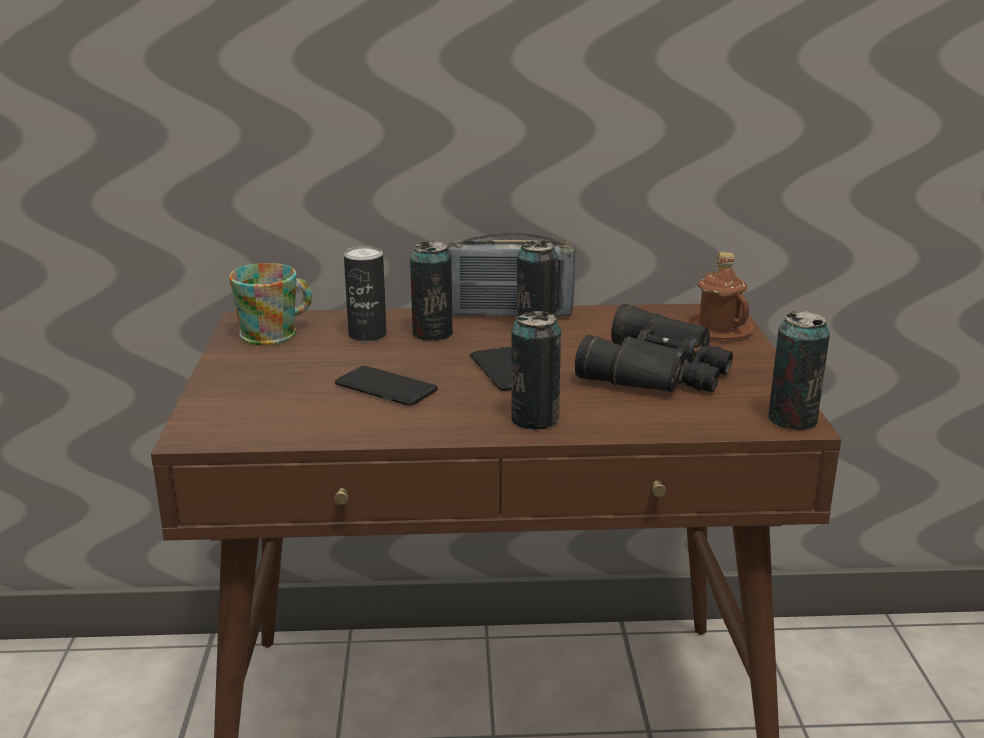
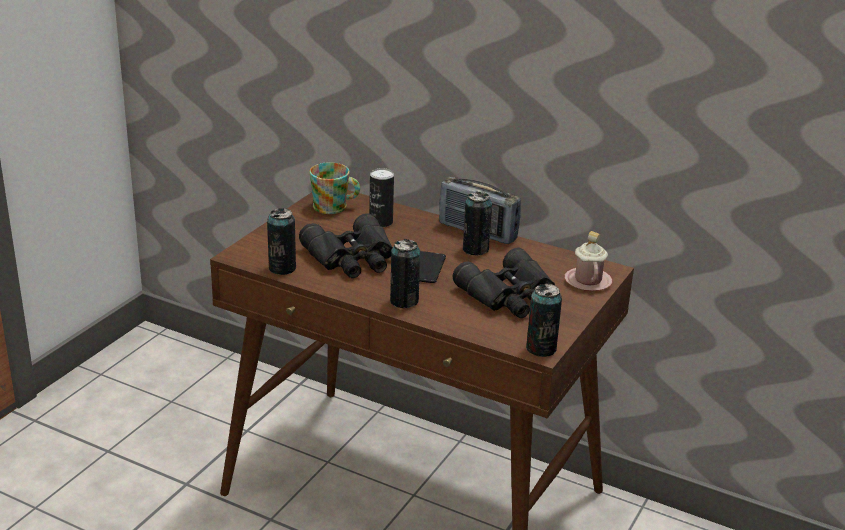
camera: 30 degrees right, 5 degrees up
phone [335,366,438,406] -> black binoculars [299,213,393,278]
can [410,241,453,341] -> can moved to [267,208,296,275]
brown mug [684,252,754,339] -> pink mug [565,231,612,291]

